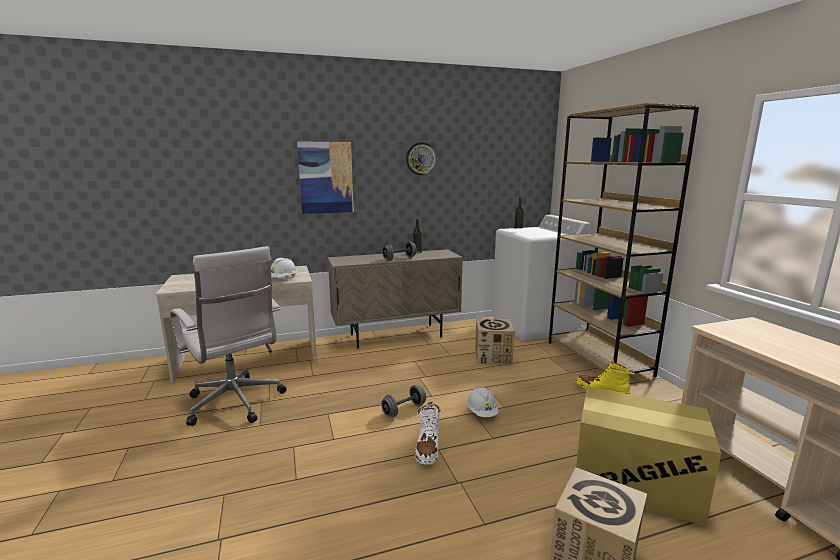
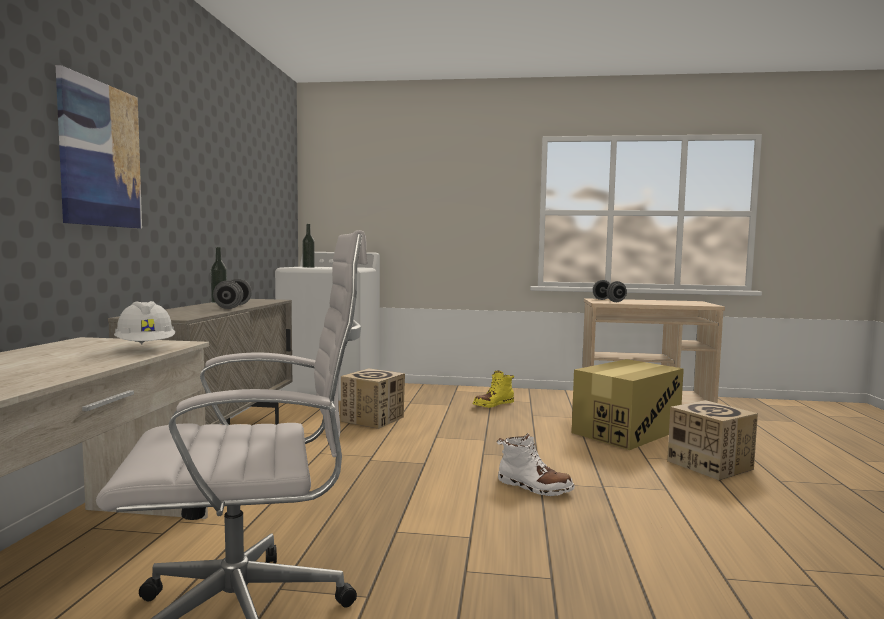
camera: 65 degrees left, 10 degrees down
grey dumbbell [381,385,426,417] -> grey dumbbell moved to [593,280,627,302]
wall clock [406,142,437,176] -> none
white hard hat [466,387,499,417] -> none
brown bookcase [549,103,699,377] -> none

